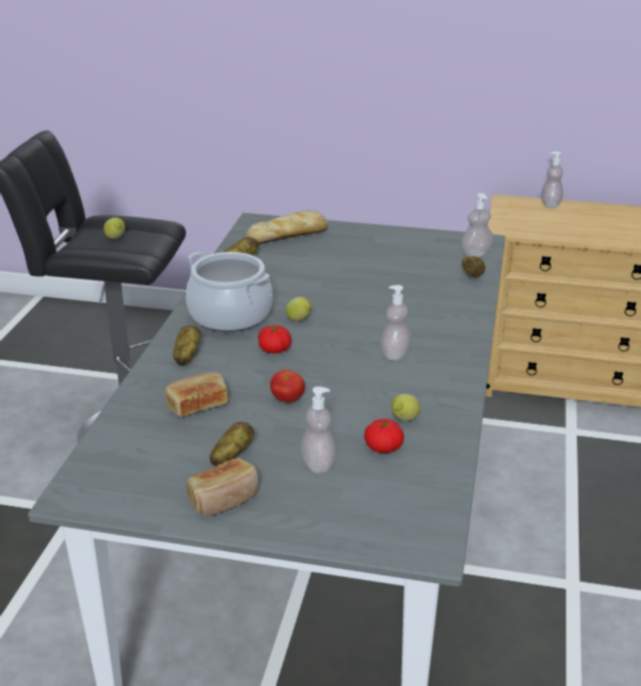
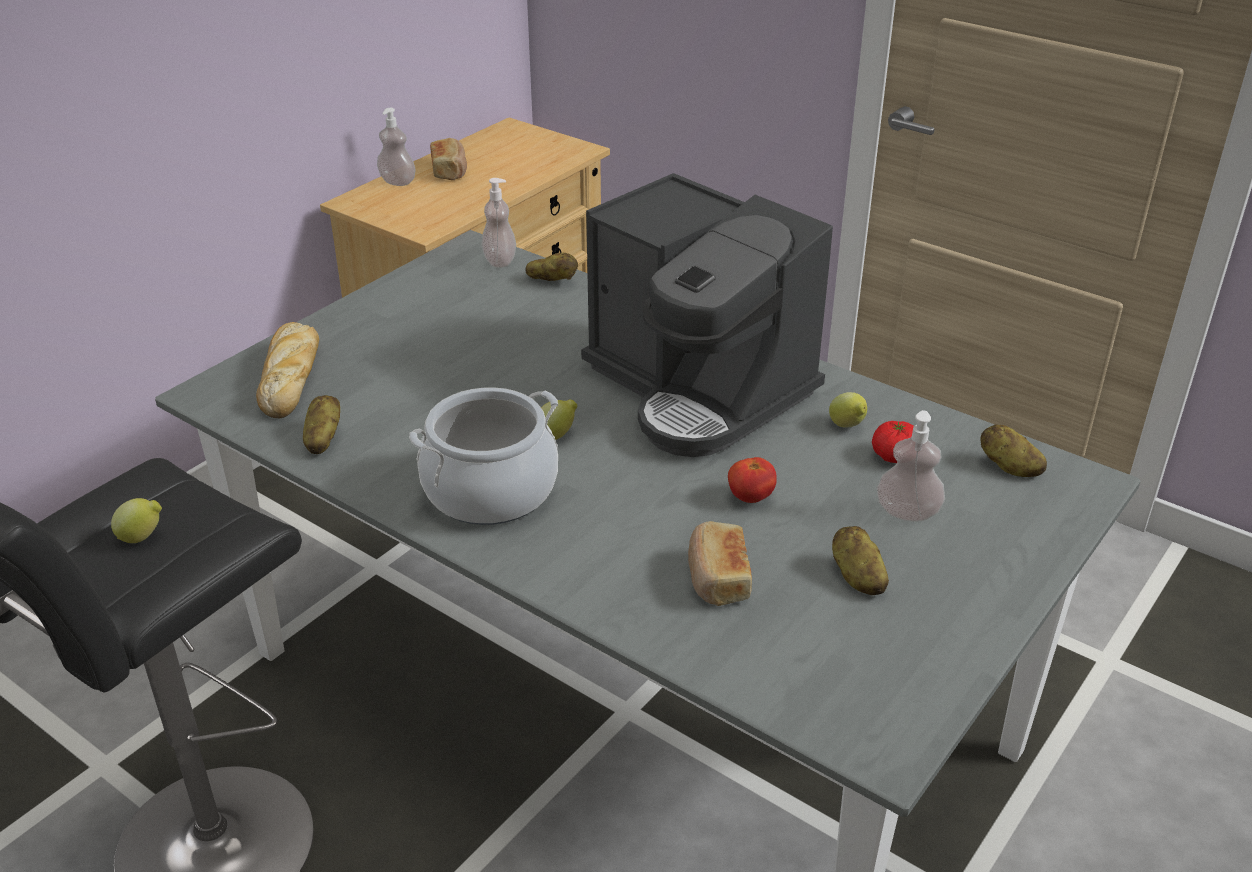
camera: 65 degrees left, 5 degrees up
potato [173,325,200,365] -> potato moved to [981,424,1047,477]
bread [187,458,258,516] -> bread moved to [430,138,467,180]
tomato [258,325,291,354] -> none
soap dispenser [380,285,412,361] -> coffee machine [581,173,833,457]

